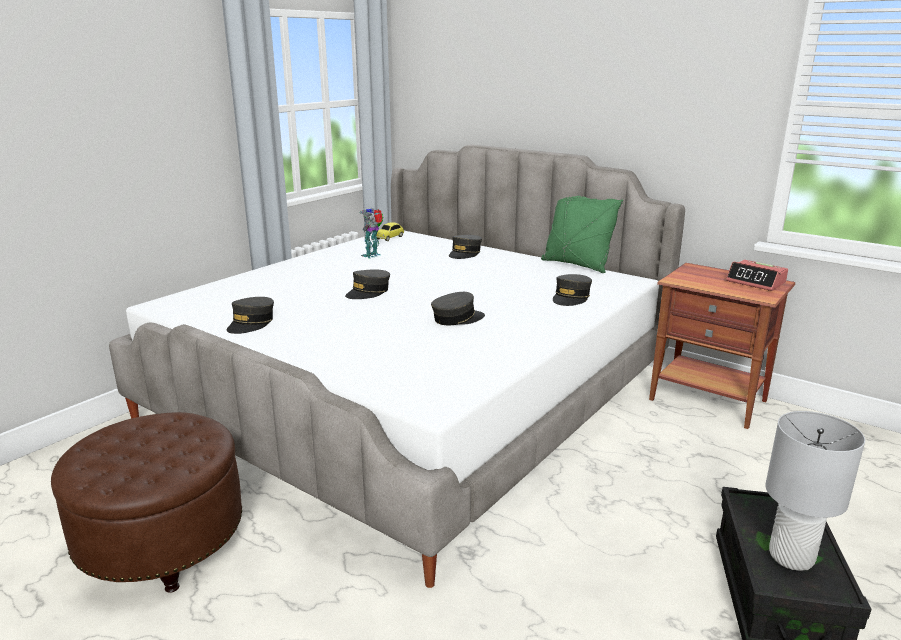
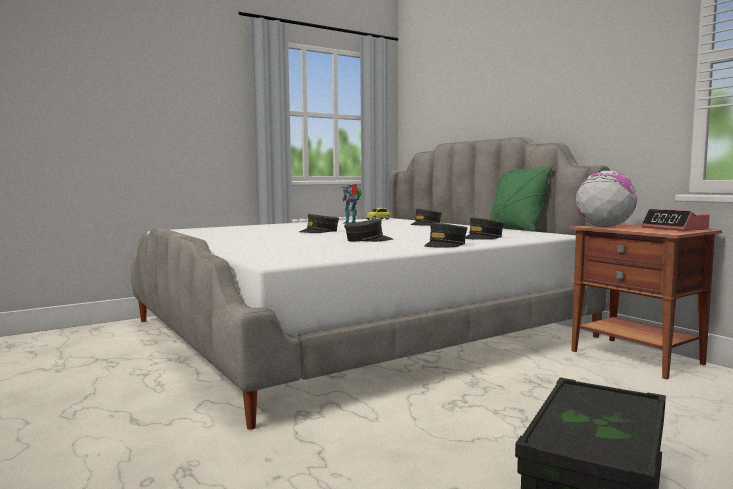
camera: 20 degrees right, 15 degrees down
brown ottoman [51,412,242,593] -> none
grey cap [227,297,274,334] -> grey cap moved to [424,223,467,248]
grey table lamp [765,411,865,571] -> none
none -> globe [576,171,637,227]

